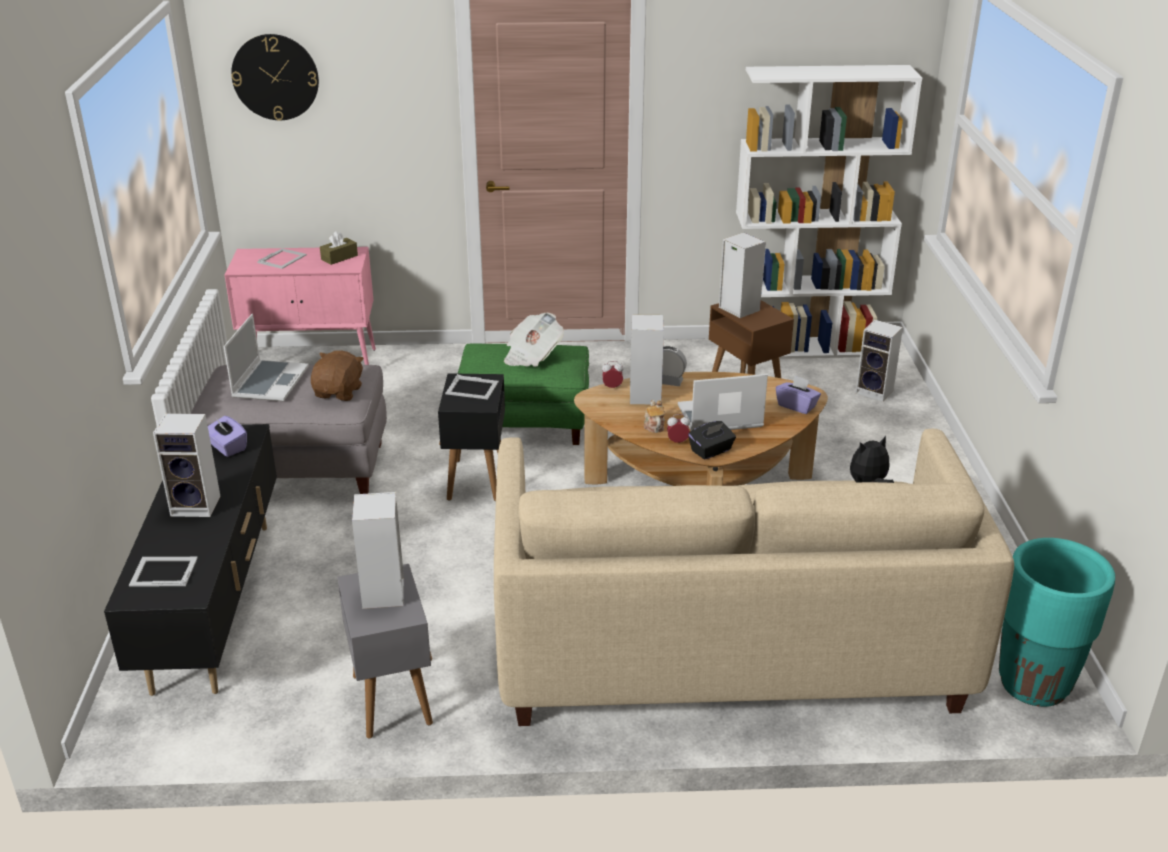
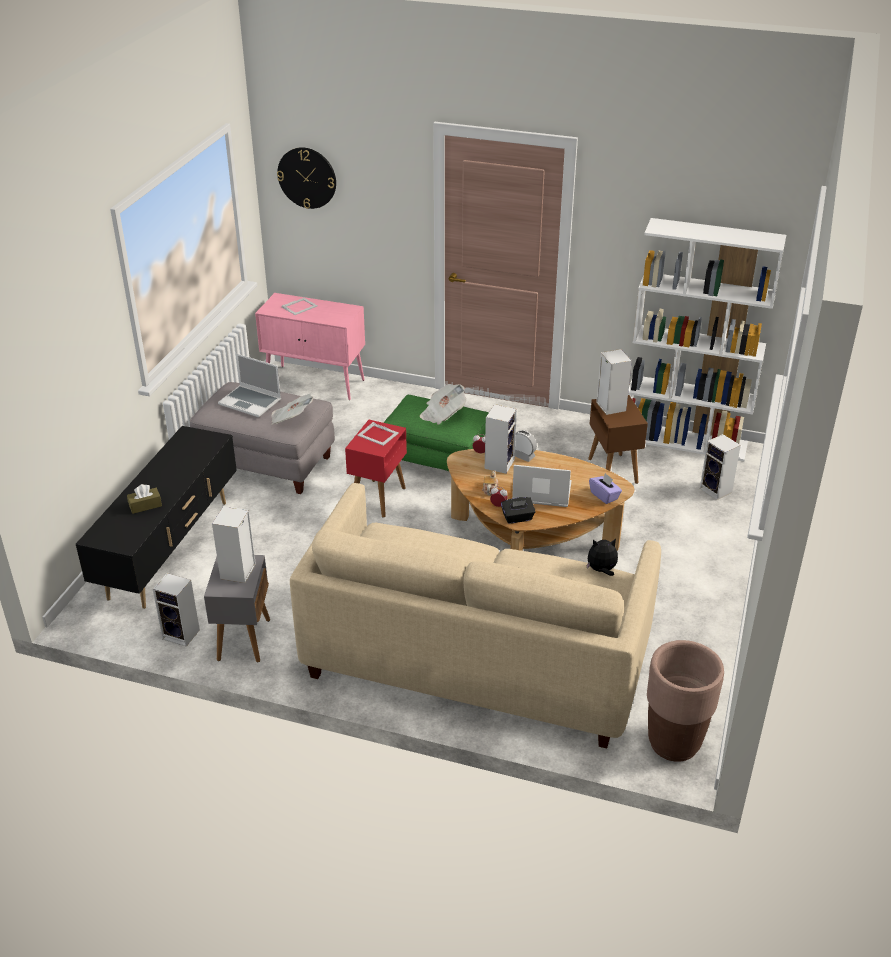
camera: 20 degrees right, 5 degrees up
picture frame [129,557,198,586] -> none
speaker [153,413,220,517] -> speaker moved to [153,573,200,646]
purple tissue box [208,416,247,457] -> none
laptop [224,314,309,401] -> laptop turned 90 degrees clockwise [218,353,281,417]
brown plush toy [311,350,364,401] -> newspaper [271,393,313,425]
brown tissue box [320,231,358,265] -> brown tissue box moved to [127,484,162,514]
black side table [438,373,505,501] -> red side table [345,420,407,518]
turquoise planter [999,538,1115,707] -> brown planter [647,640,724,762]

